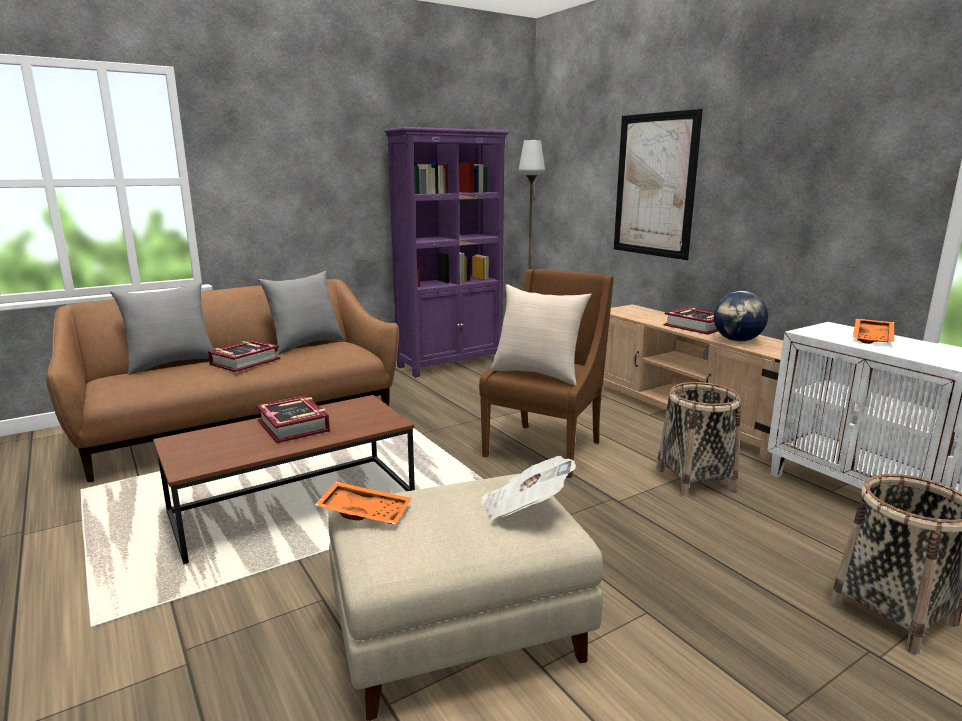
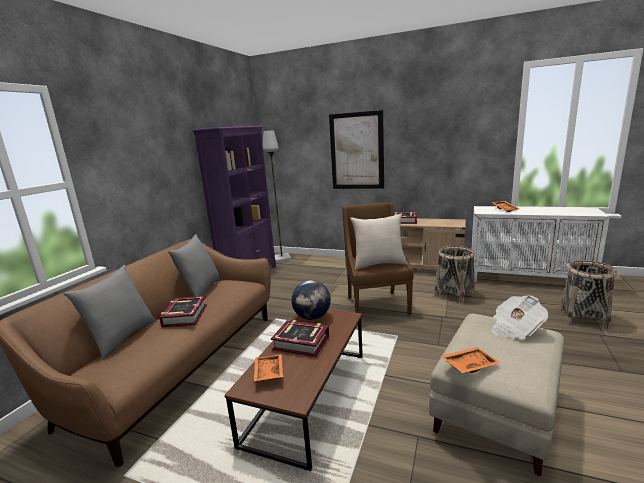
camera: 35 degrees left, 0 degrees up
globe [714,291,768,342] -> globe moved to [291,280,331,320]
none -> orange tray [254,354,283,381]

